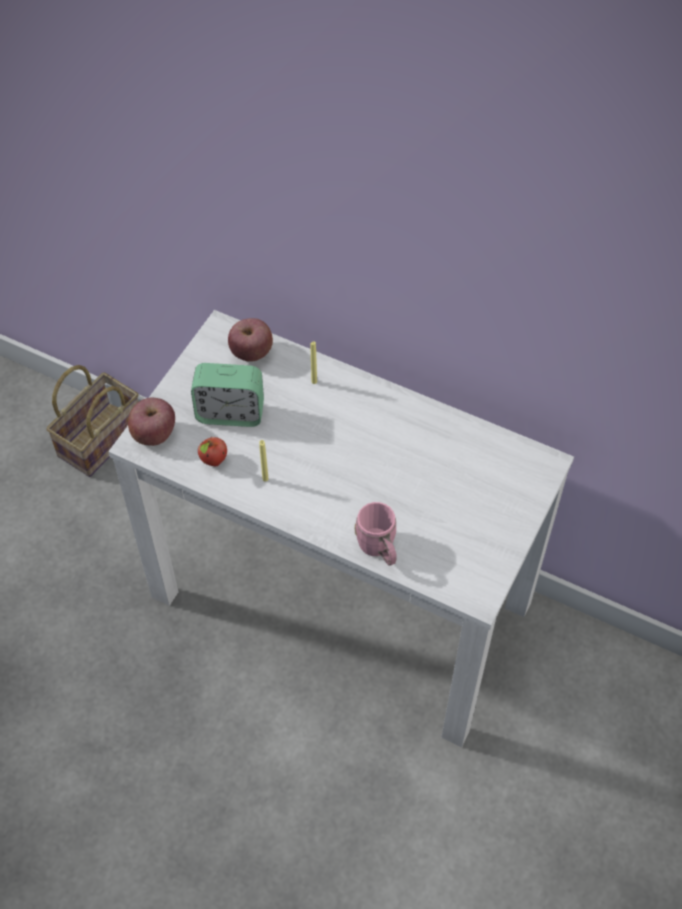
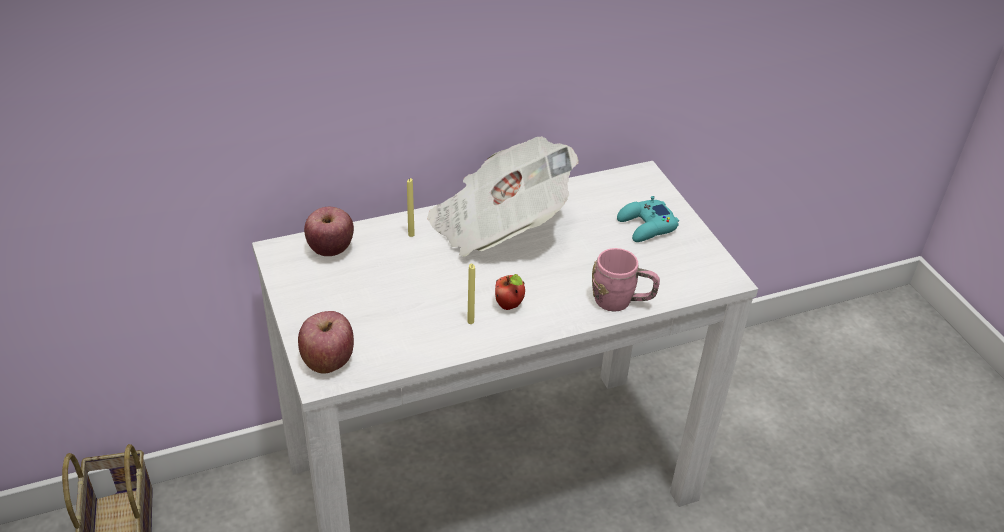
camera: 50 degrees left, 15 degrees down
alarm clock [191,363,264,427] -> none
apple [198,437,227,467] -> apple moved to [495,274,525,310]
none -> newspaper [427,136,579,257]
none -> turquoise game controller [617,196,679,242]

